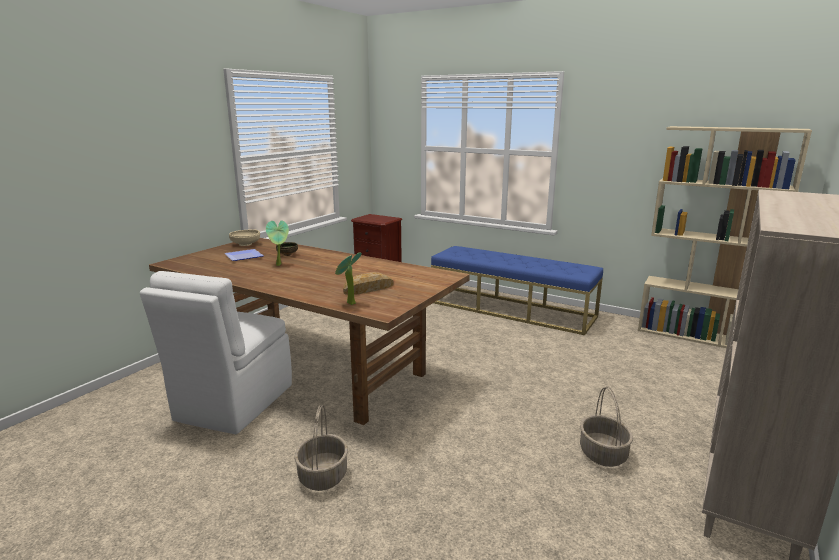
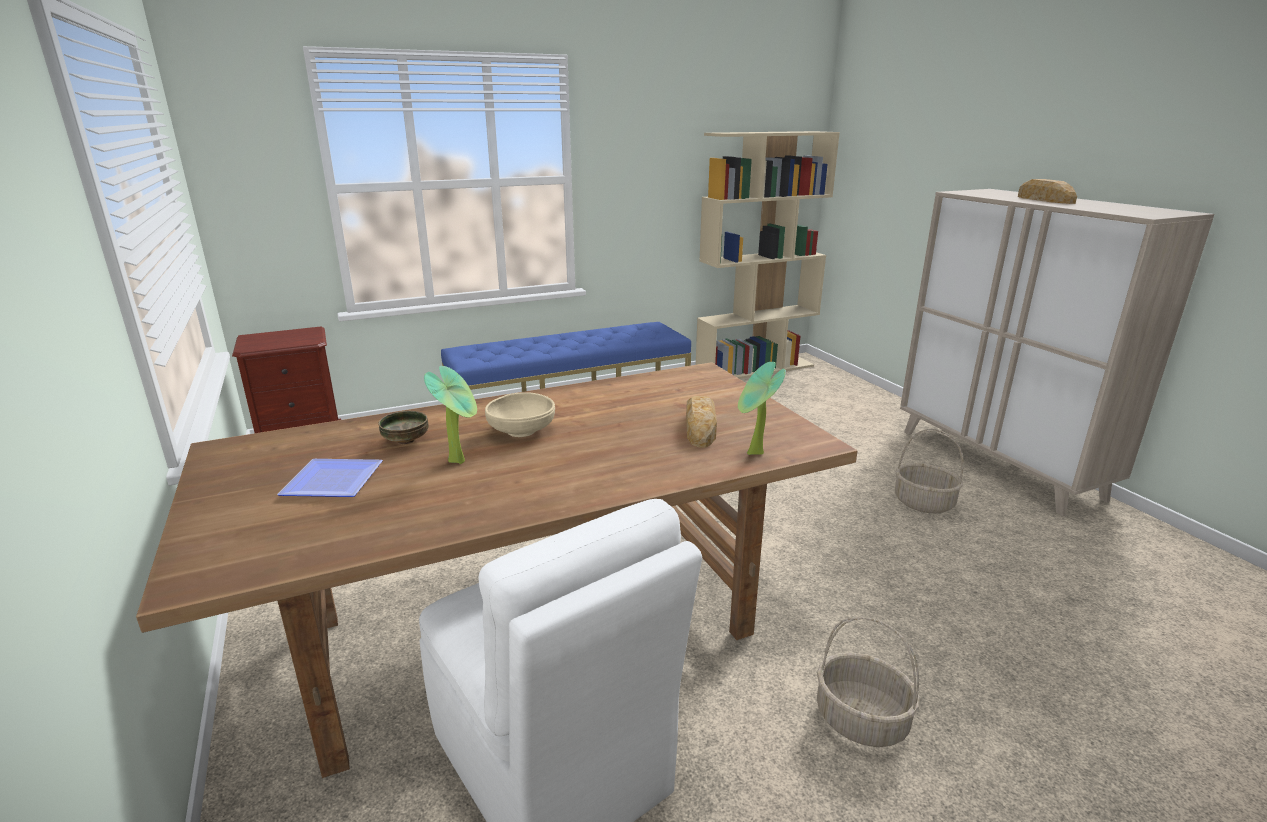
camera: 55 degrees left, 5 degrees up
beige bowl [229,230,260,246] -> beige bowl moved to [485,392,555,437]
none -> bread [1018,179,1077,204]

